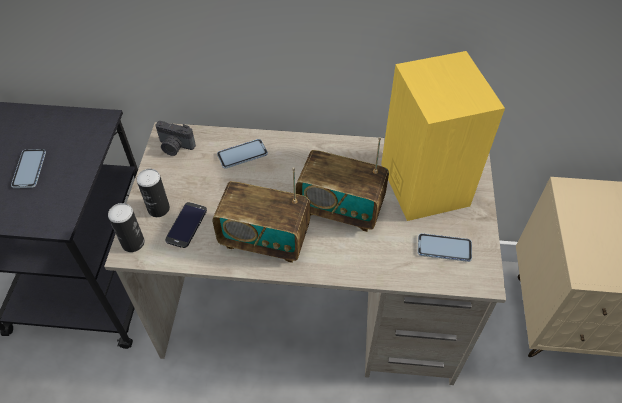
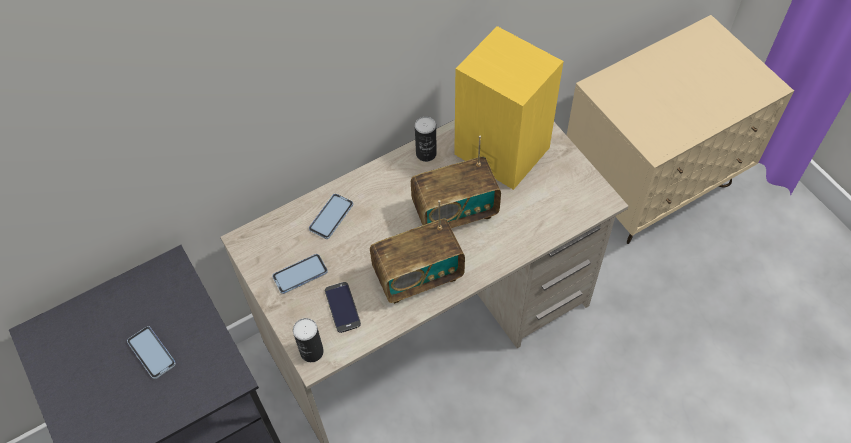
camera: 35 degrees left, 5 degrees up
can [136,169,170,217] -> can moved to [415,116,437,162]
camera [155,121,196,156] -> none
phone [417,233,472,262] -> phone moved to [272,254,328,294]

